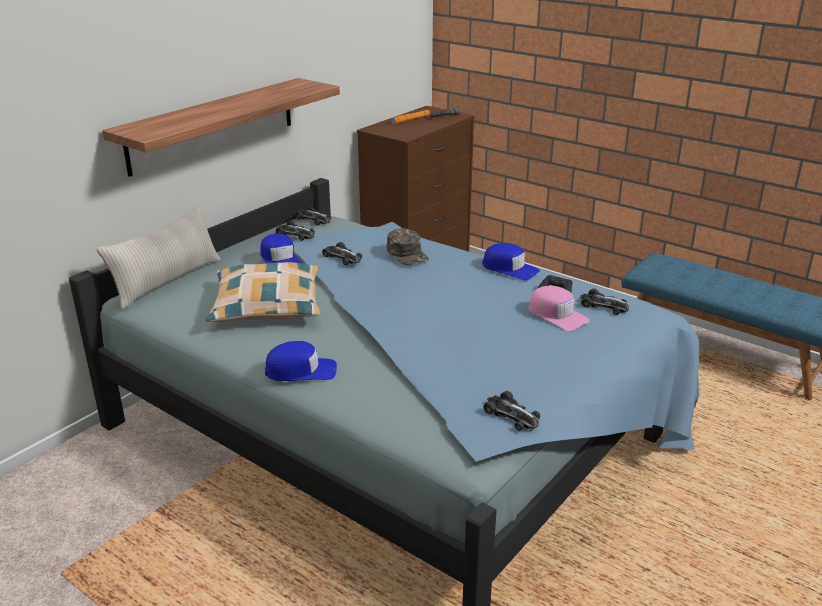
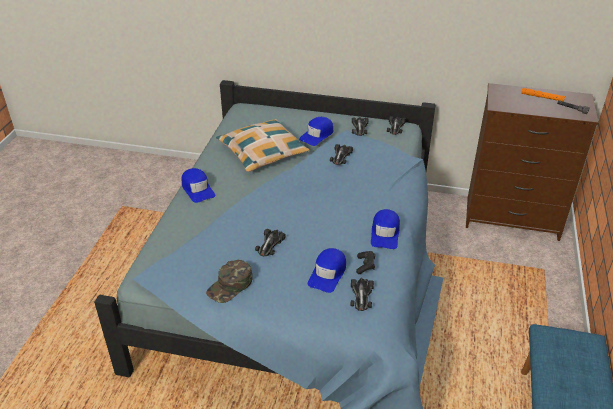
camera: 65 degrees right, 10 degrees up
beige pillow [97,205,221,309] -> none
shelf [102,78,340,177] -> none
green cap [387,228,429,265] -> green cap moved to [206,260,253,303]
toy car [483,391,540,431] -> toy car moved to [255,229,286,256]
pink cap [528,286,590,331] -> blue cap [308,248,346,293]

